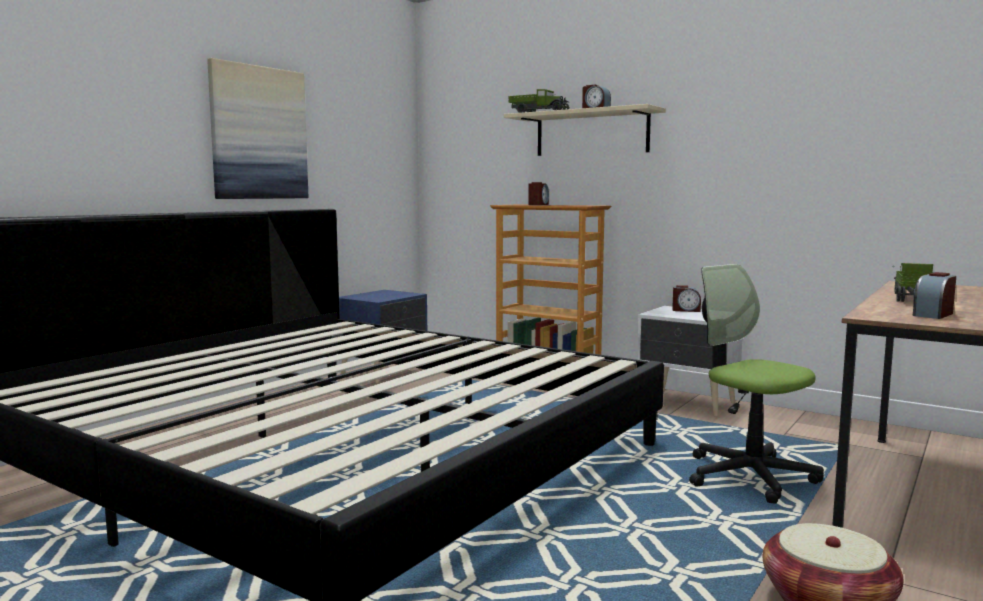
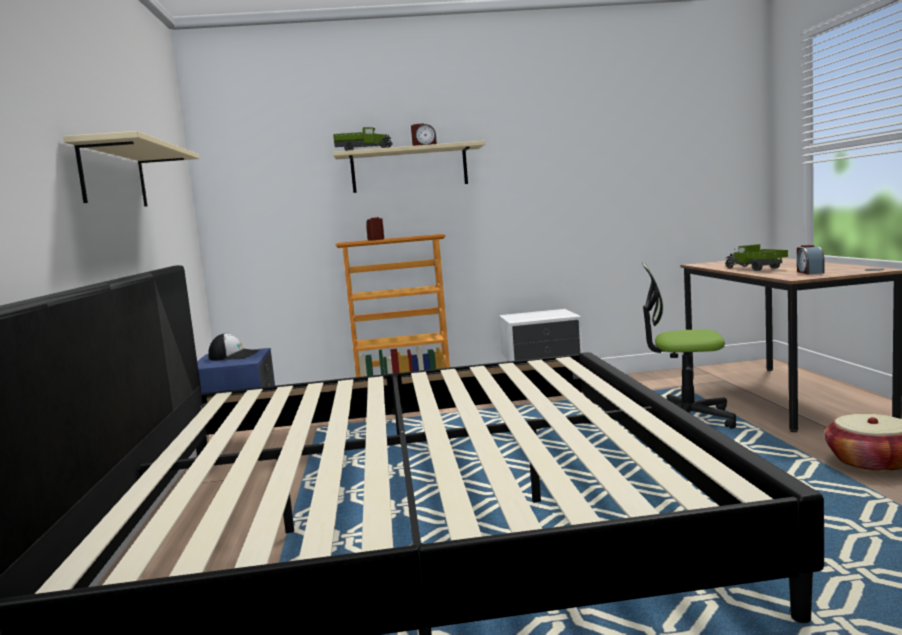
camera: 40 degrees left, 0 degrees up
picture [207,58,308,199] -> beige shelf [63,131,199,207]
alarm clock [672,285,701,312] -> none
none -> cap [208,333,260,360]

